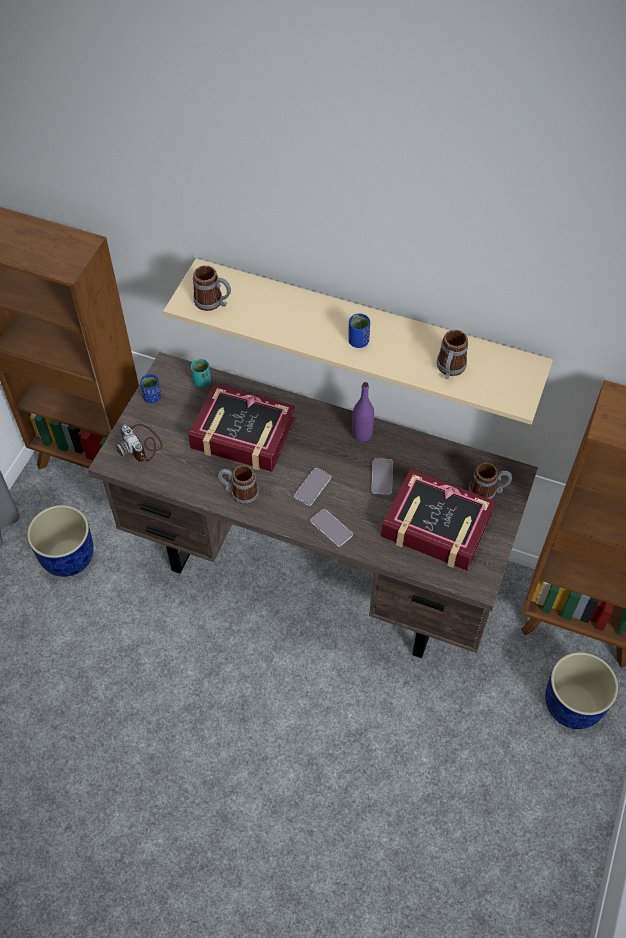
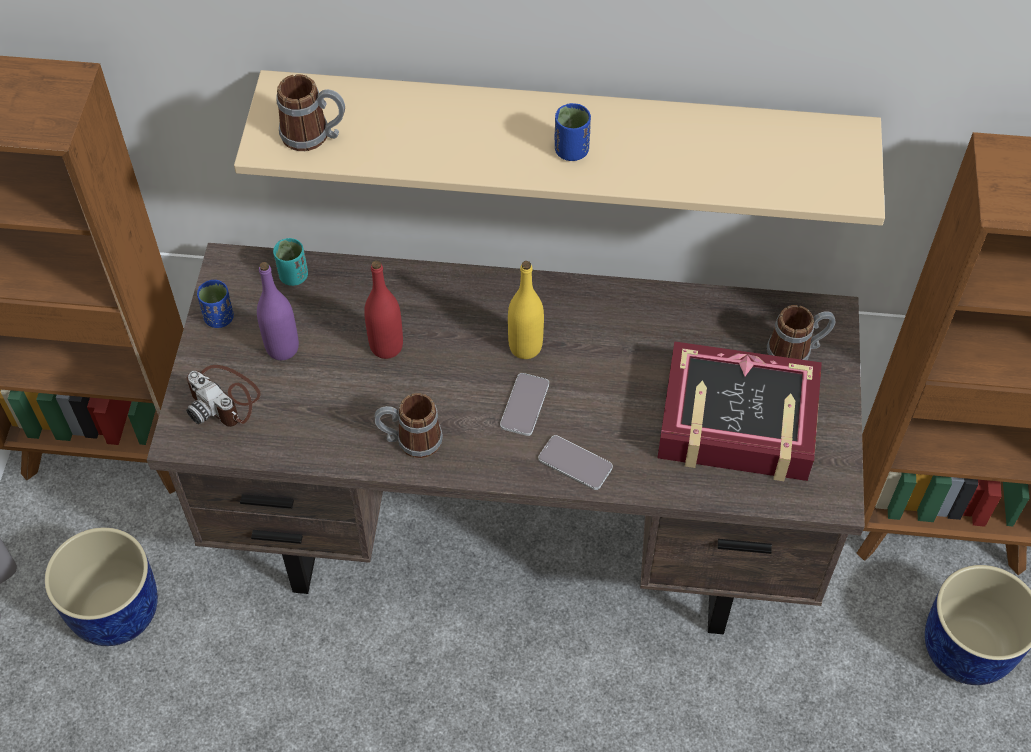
camera: 15 degrees left, 0 degrees up
book [188,384,295,472] -> red bottle [364,260,403,359]
purple bottle [352,382,374,442] -> purple bottle moved to [257,262,299,360]
phone [371,458,393,495] -> none
mug [437,330,468,379] -> none
none -> yellow bottle [508,261,544,359]

